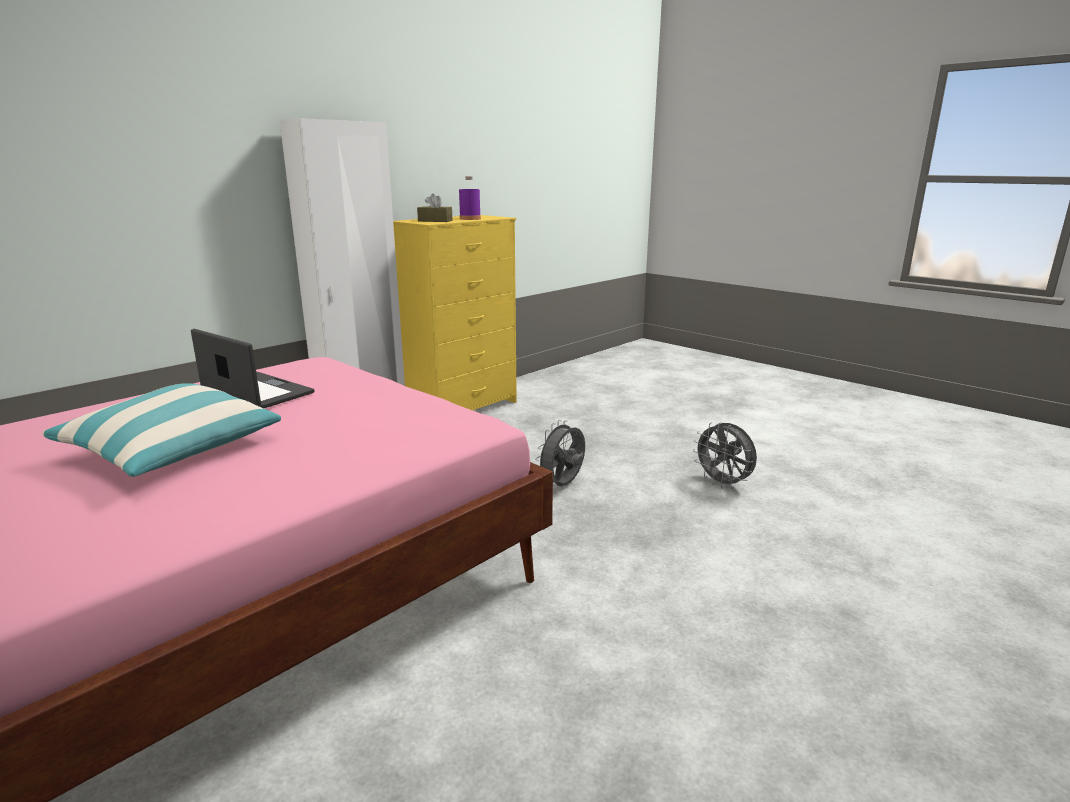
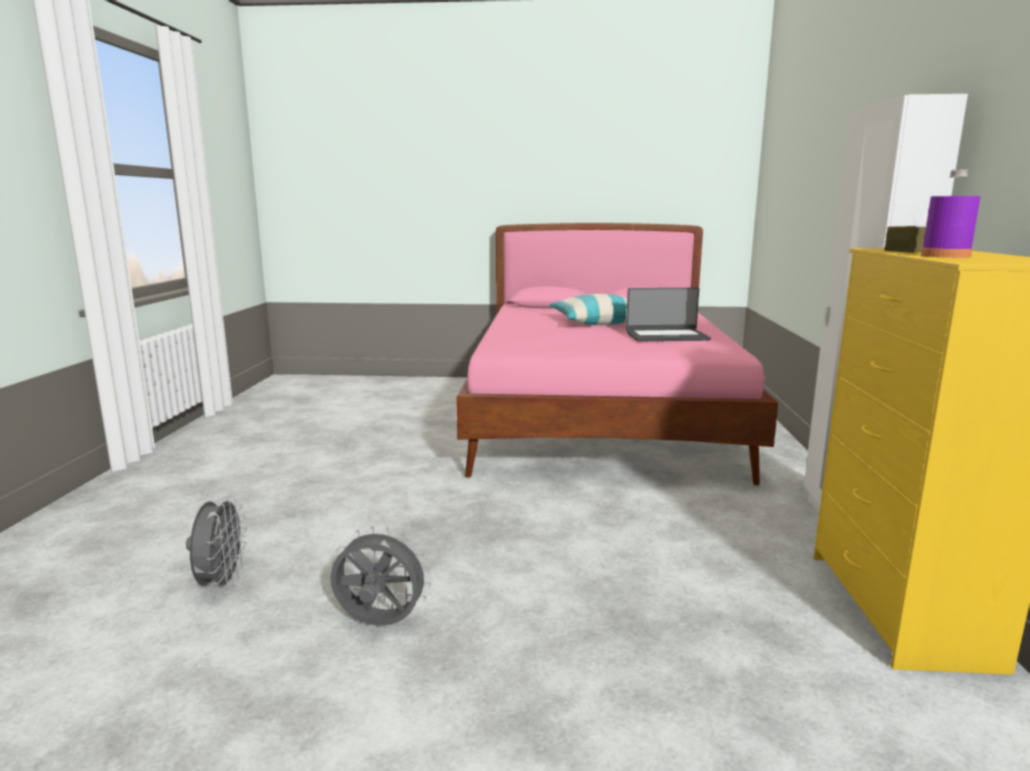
camera: 140 degrees right, 5 degrees down
grey fan [535,420,585,486] -> grey fan moved to [186,495,247,591]

